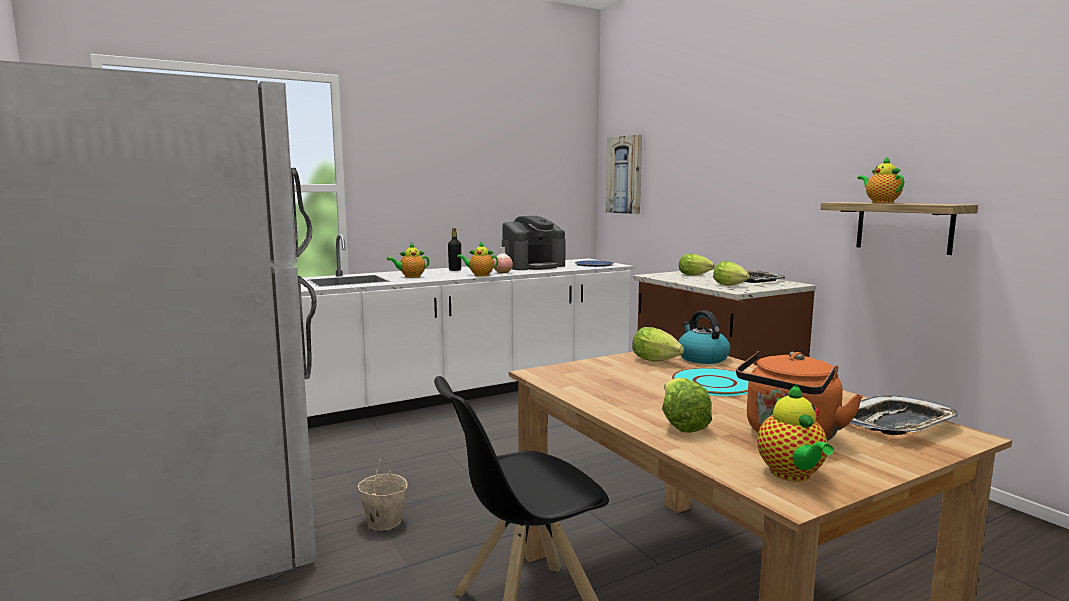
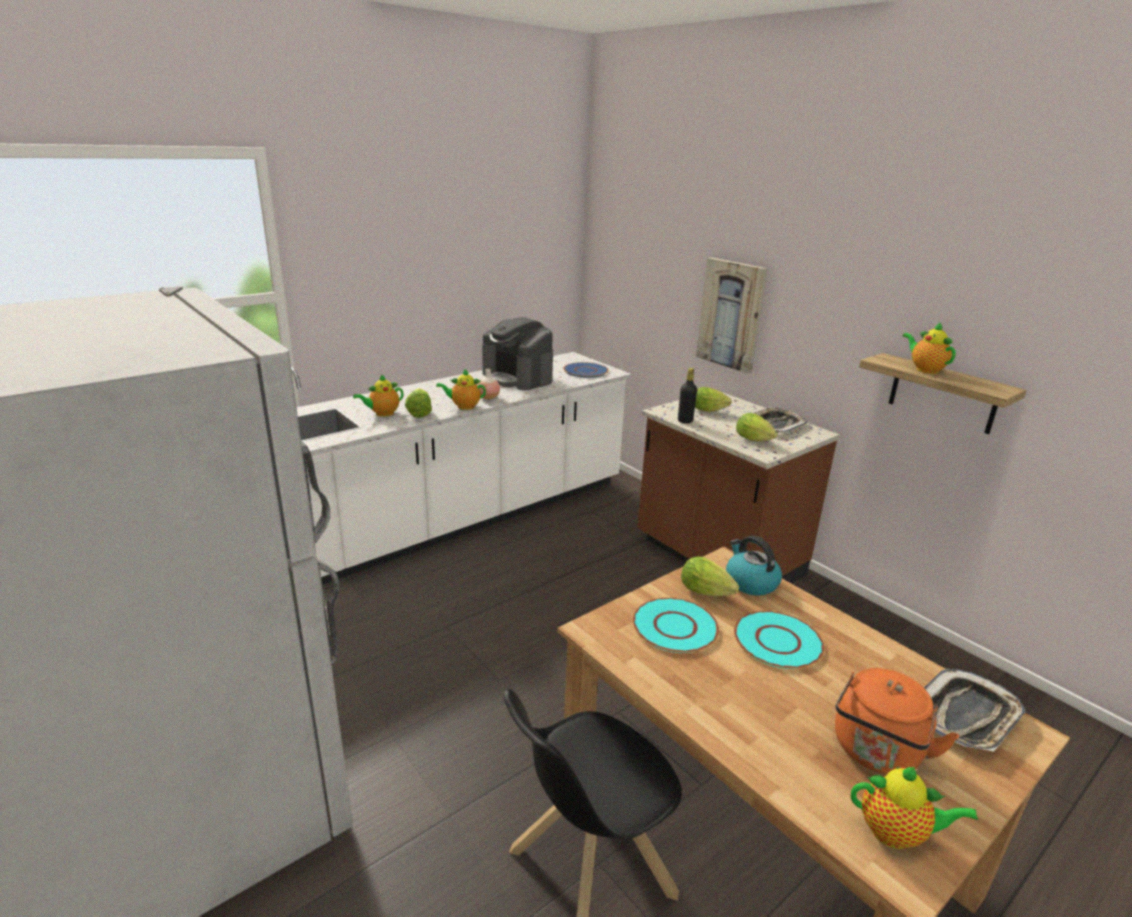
camera: 10 degrees left, 15 degrees up
beige bucket [358,458,407,530] -> none
black bottle [448,228,461,271] -> black bottle moved to [678,368,697,423]
coffee machine [502,216,566,270] -> coffee machine turned 90 degrees clockwise [482,317,553,390]
picture [606,134,642,214] -> picture moved to [696,257,767,374]
lettuce [662,378,712,433] -> lettuce moved to [405,388,432,418]
teapot [757,384,834,482] -> teapot turned 60 degrees counterclockwise [851,767,978,849]
none -> turquoise plate [633,598,719,653]

